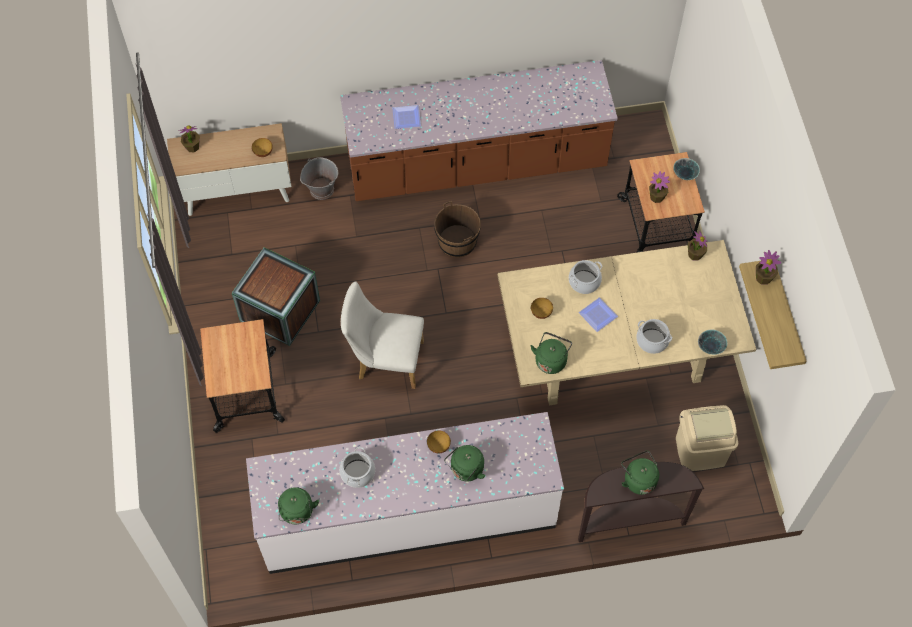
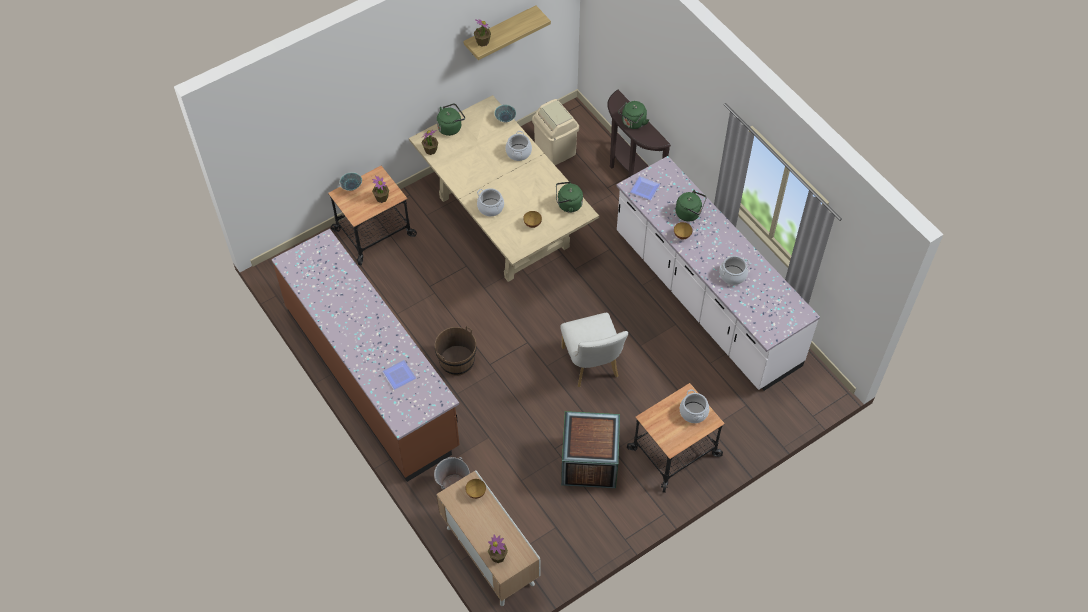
camera: 115 degrees left, 5 degrees down
green kettle [278,487,319,524] -> green kettle moved to [437,103,465,136]
plate [579,297,618,332] -> plate moved to [630,176,660,200]
none -> cooking pot [680,389,709,423]

